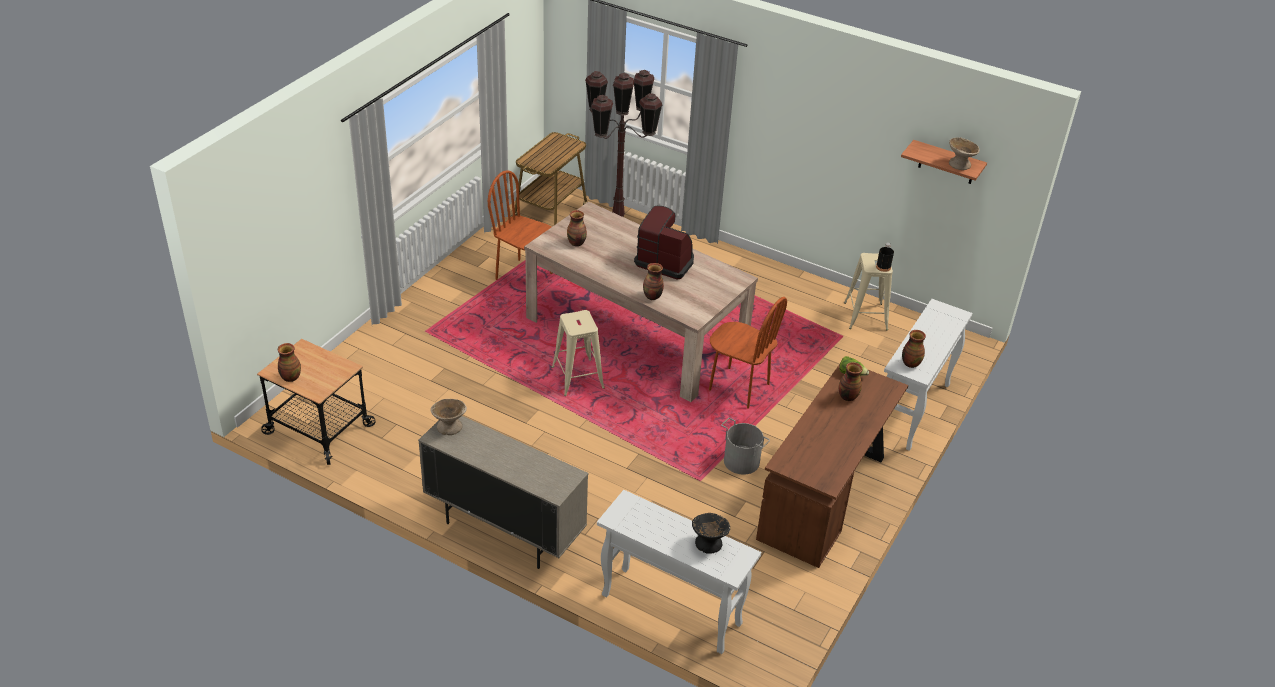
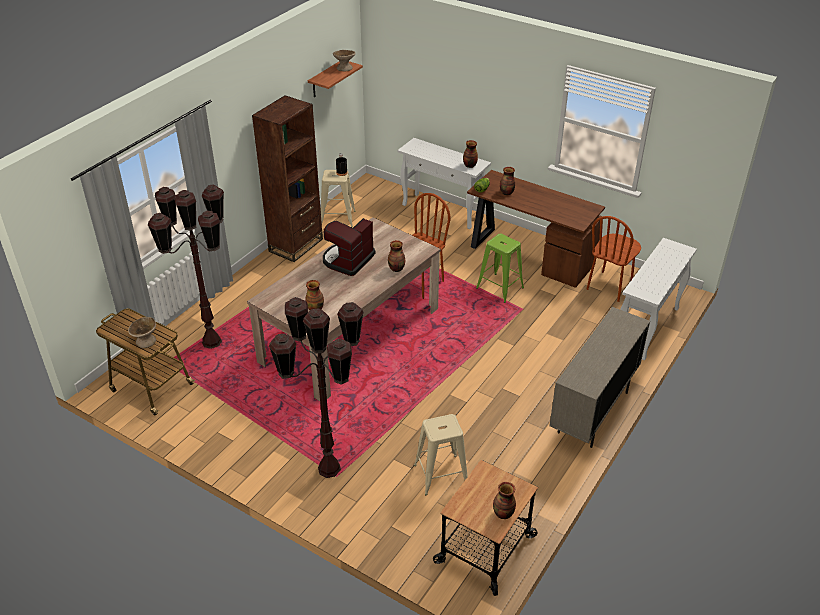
camera: 85 degrees left, 0 degrees up
beige bowl [430,399,467,435] -> beige bowl moved to [128,317,156,348]
brown chair [488,170,553,280] -> brown chair moved to [587,216,641,302]
beige stool [552,310,605,396] -> beige stool moved to [414,414,468,495]
black bowl [692,513,730,554] -> none
grey bucket [721,418,770,475] -> green stool [476,234,524,303]
none -> brown bookcase [252,95,323,262]
none -> brown floor lamp [269,297,364,478]

